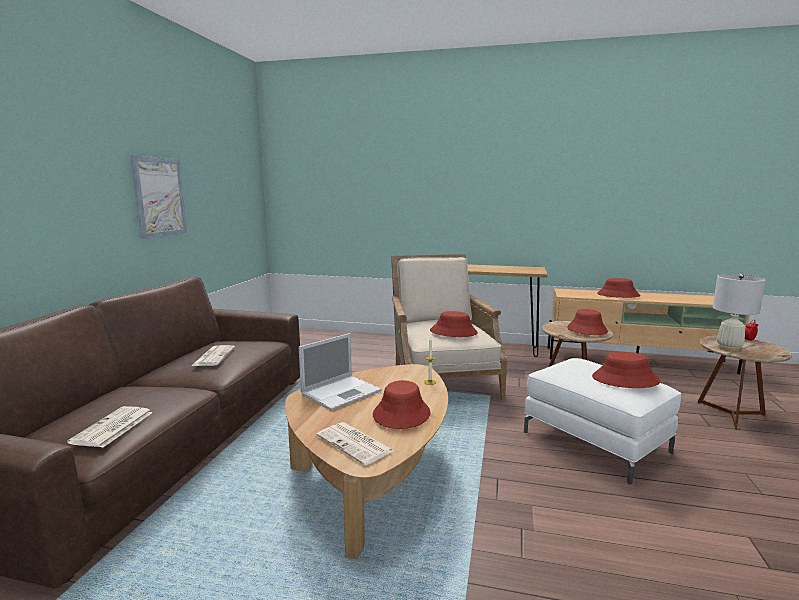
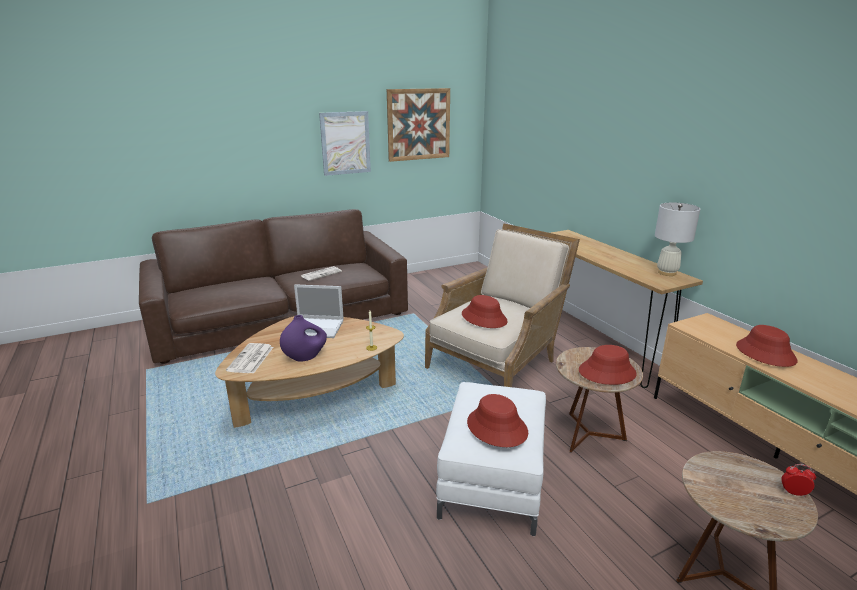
camera: 50 degrees right, 10 degrees up
newspaper [67,406,153,447] -> none
red hat [373,380,431,429] -> purple vase [280,315,327,362]
white table lamp [713,274,766,352] -> white table lamp moved to [655,203,700,276]
none -> picture [387,88,450,162]

